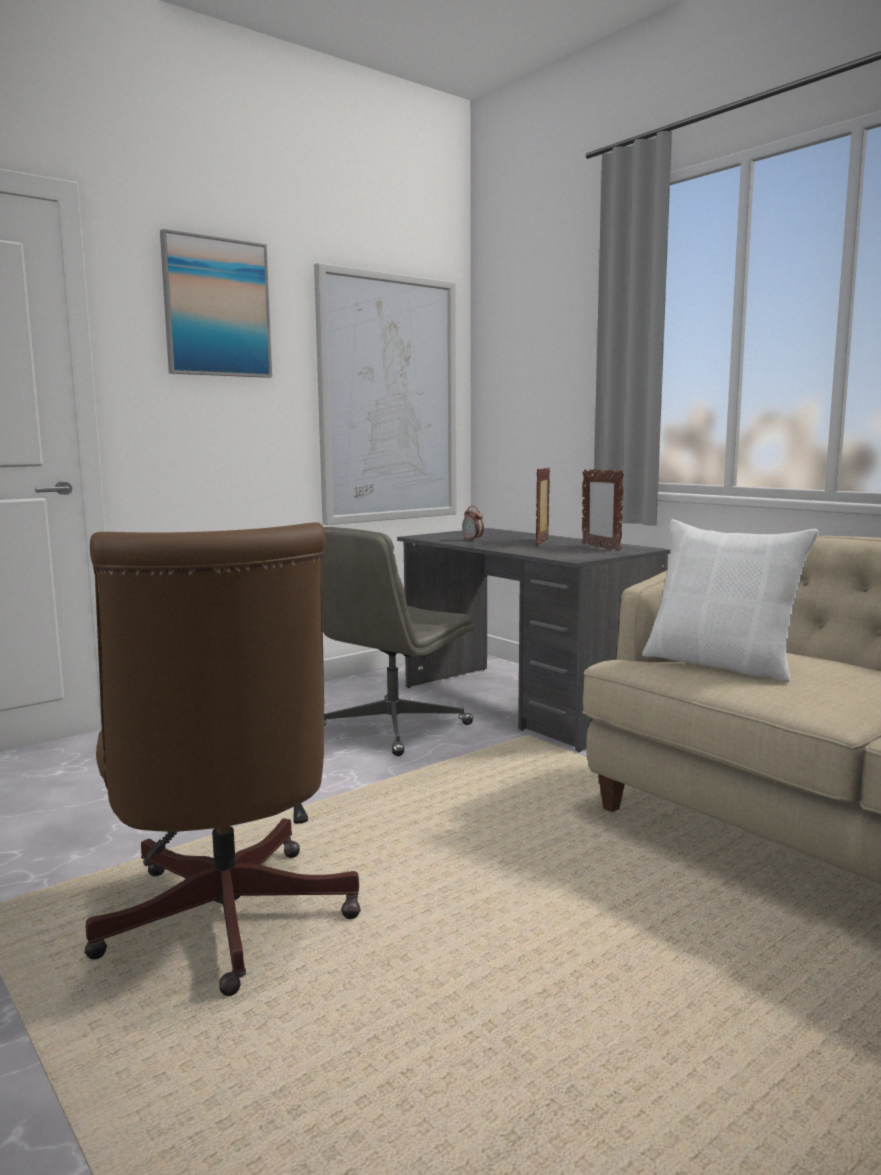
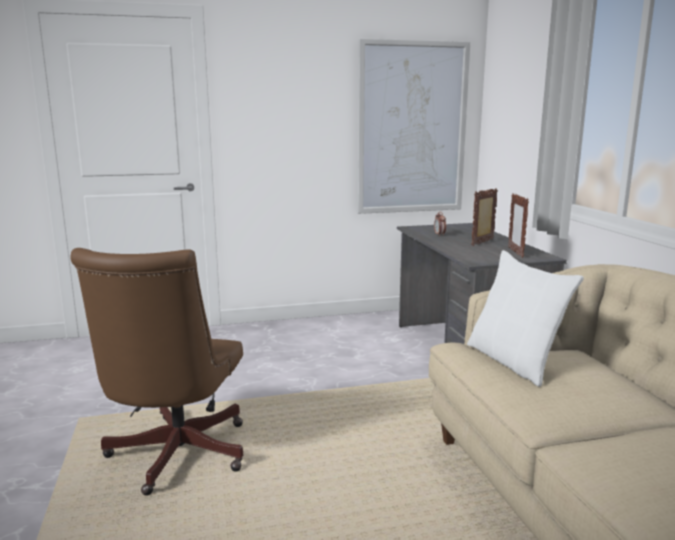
camera: 25 degrees right, 5 degrees up
picture [160,229,272,378] -> none
grey office chair [321,527,474,756] -> none

